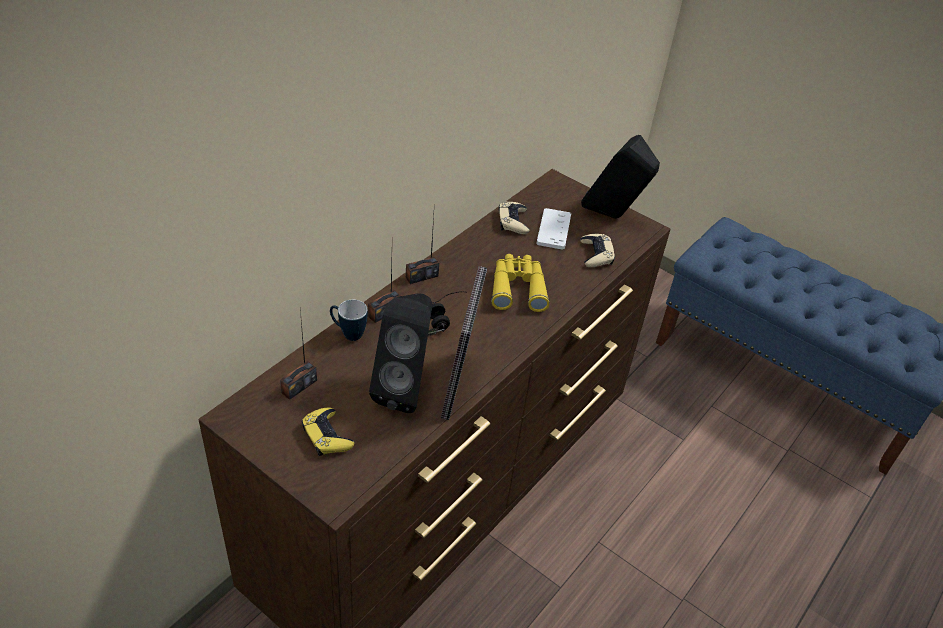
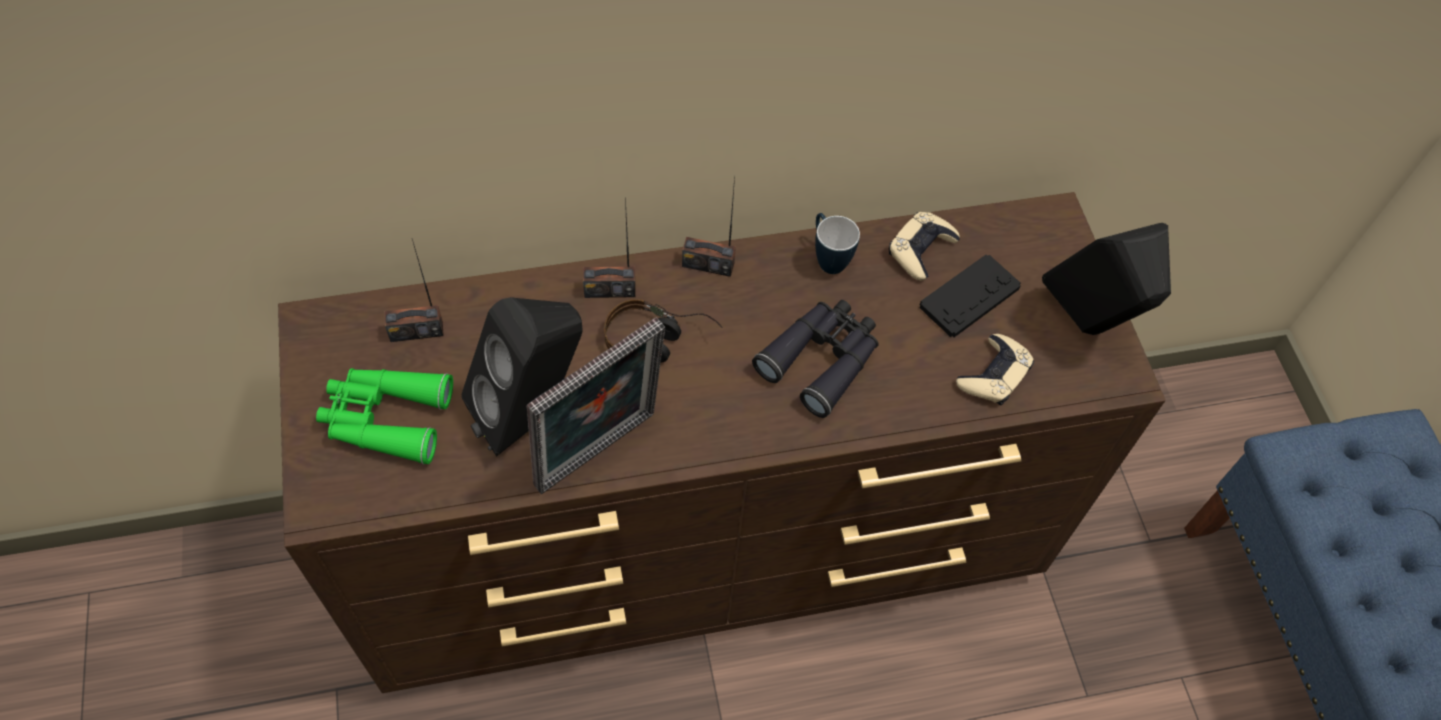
camera: 40 degrees right, 15 degrees up
yellow game controller [302,408,355,456] -> green binoculars [316,368,453,464]
mug [330,299,368,341] -> mug moved to [815,213,860,274]
yellow binoculars [491,254,550,312] -> black binoculars [752,300,879,418]
white game controller [536,208,571,250] -> black game controller [920,255,1021,337]

